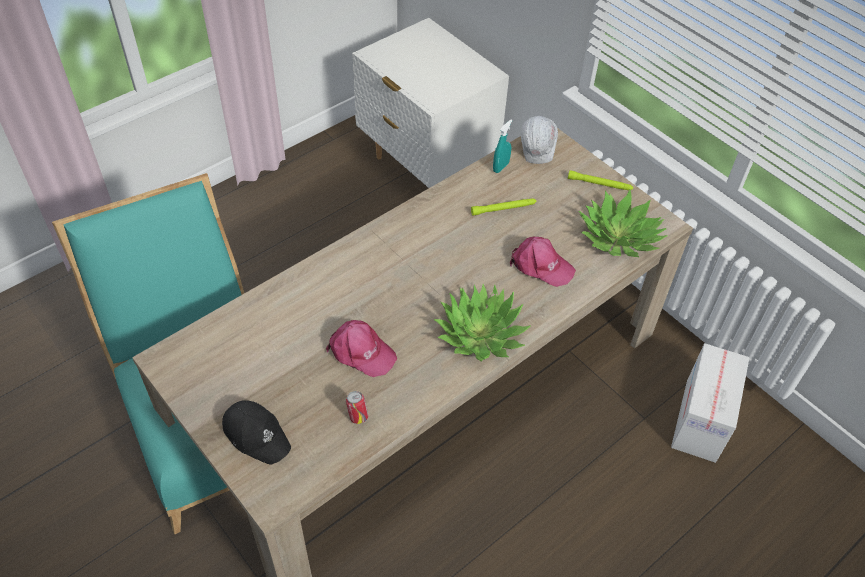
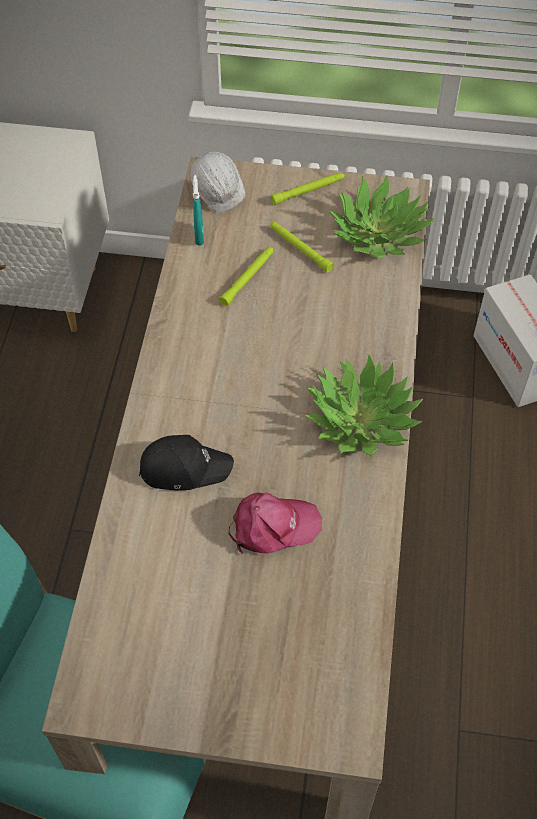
camera: 40 degrees left, 5 degrees up
black cap [222,400,291,465] -> black cap moved to [139,435,234,490]
can [346,391,368,424] -> none
pink cap [510,237,576,287] -> none
none -> green flashlight [270,222,334,272]

